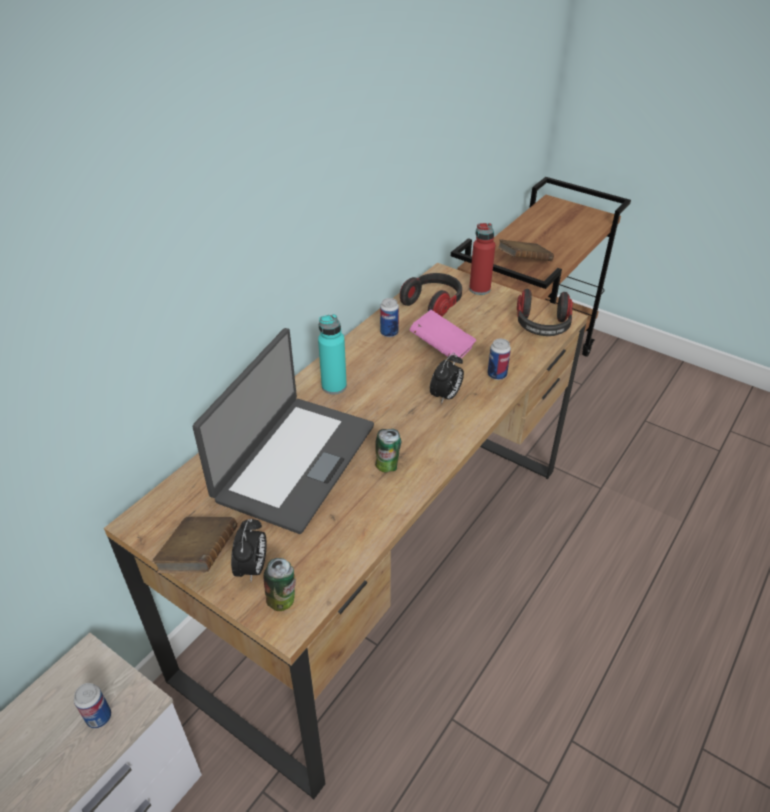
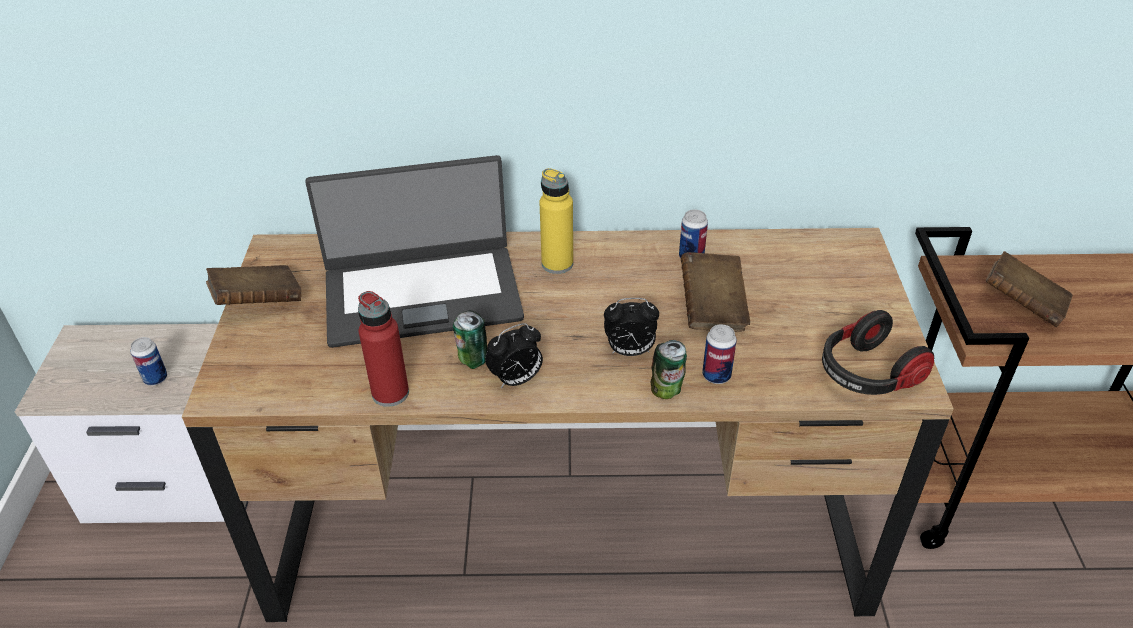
camera: 55 degrees right, 0 degrees up
alarm clock [231,519,267,582] -> alarm clock moved to [485,323,543,388]
can [264,558,296,611] -> can moved to [650,340,687,399]
turquoise bottle [318,314,347,394] -> yellow bottle [539,168,573,274]
headphones [400,273,462,317] -> none
pink book [409,310,476,358] -> brown book [681,252,750,332]
red bottle [469,223,496,295] -> red bottle moved to [358,291,409,407]

